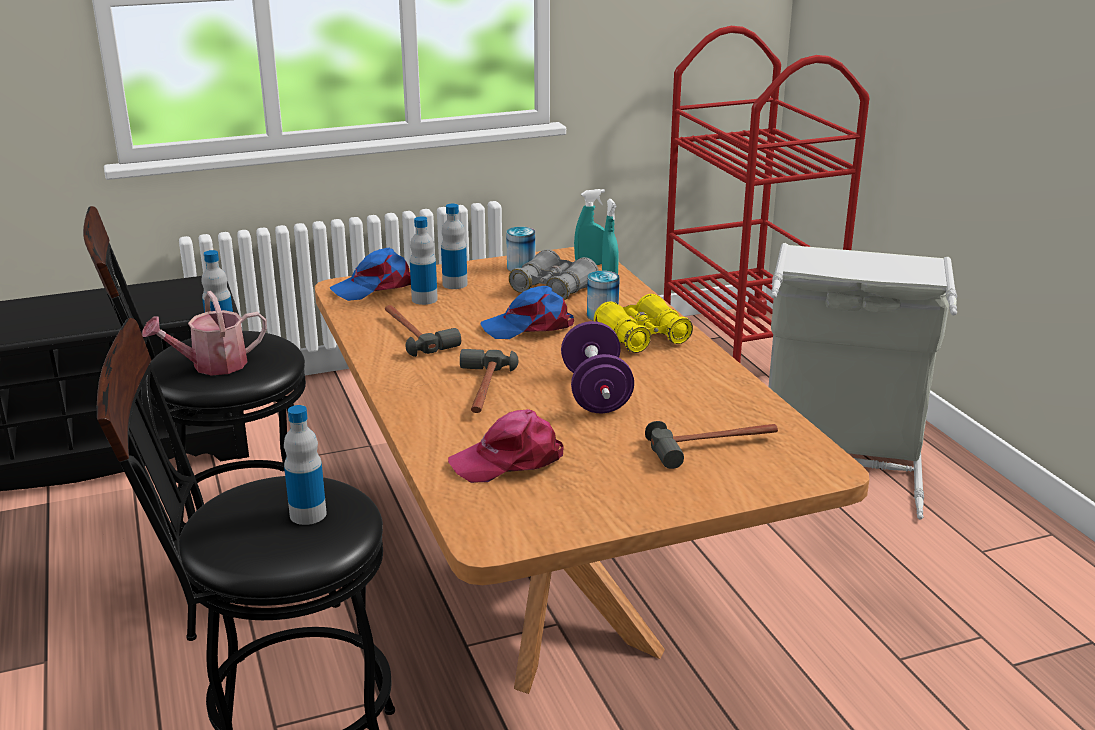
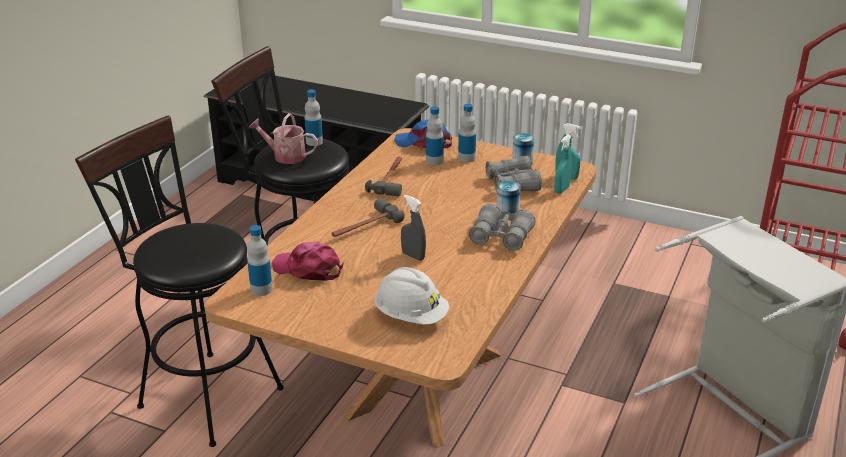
camera: 45 degrees right, 5 degrees up
bottle [284,405,326,525] -> bottle moved to [247,225,273,296]
blue cap [480,286,574,339] -> none
purple dumbbell [561,321,634,413] -> grey spray bottle [401,195,426,261]
yellow binoculars [594,294,693,353] -> grey binoculars [469,204,535,251]
hammer [645,421,778,469] -> white hard hat [374,267,449,325]

